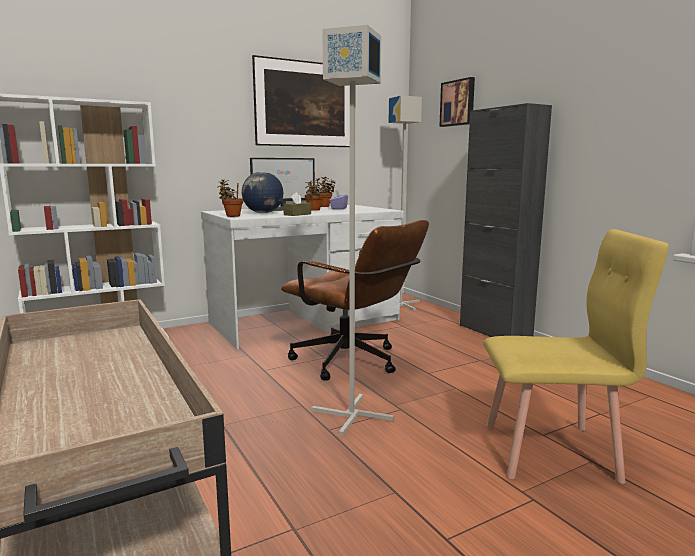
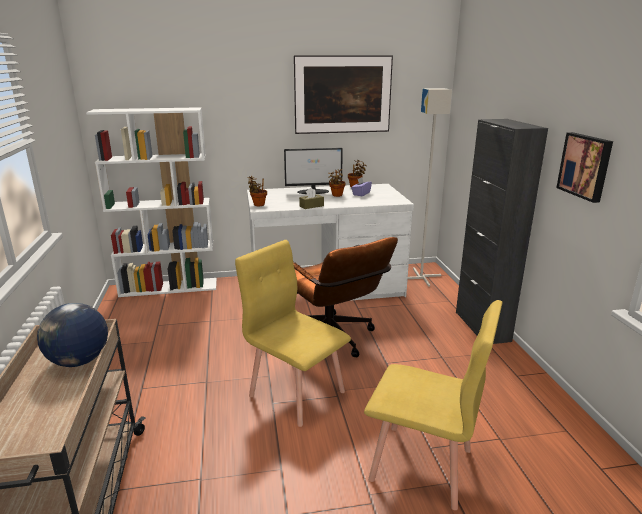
camera: 20 degrees right, 10 degrees up
globe [242,172,283,213] -> globe moved to [37,303,108,367]
grey floor lamp [312,25,394,436] -> yellow chair [235,240,351,427]
picture [439,77,475,127] -> picture moved to [556,132,613,203]

